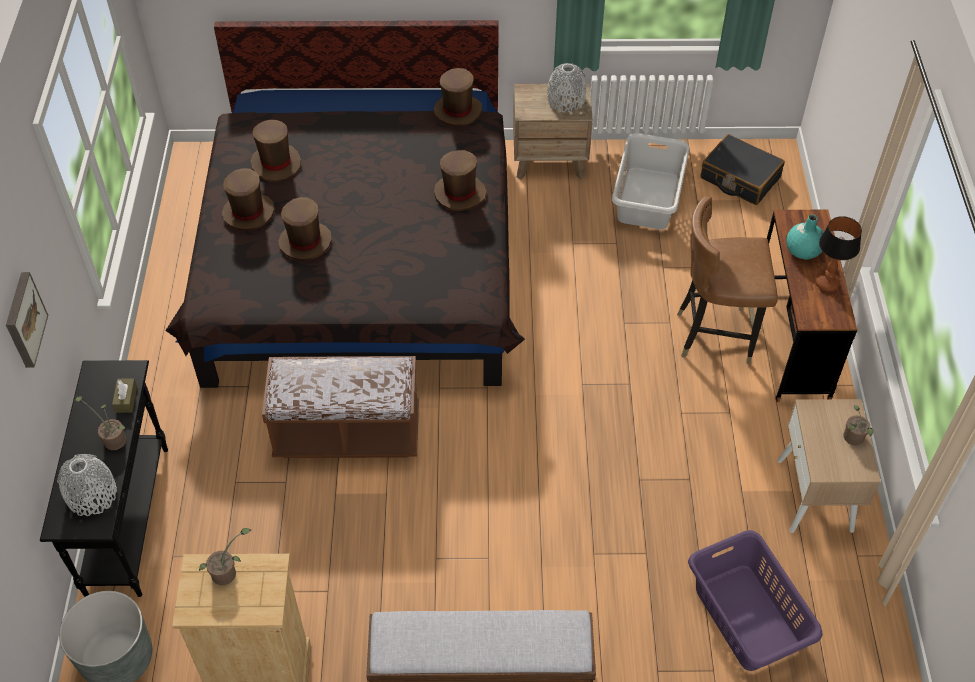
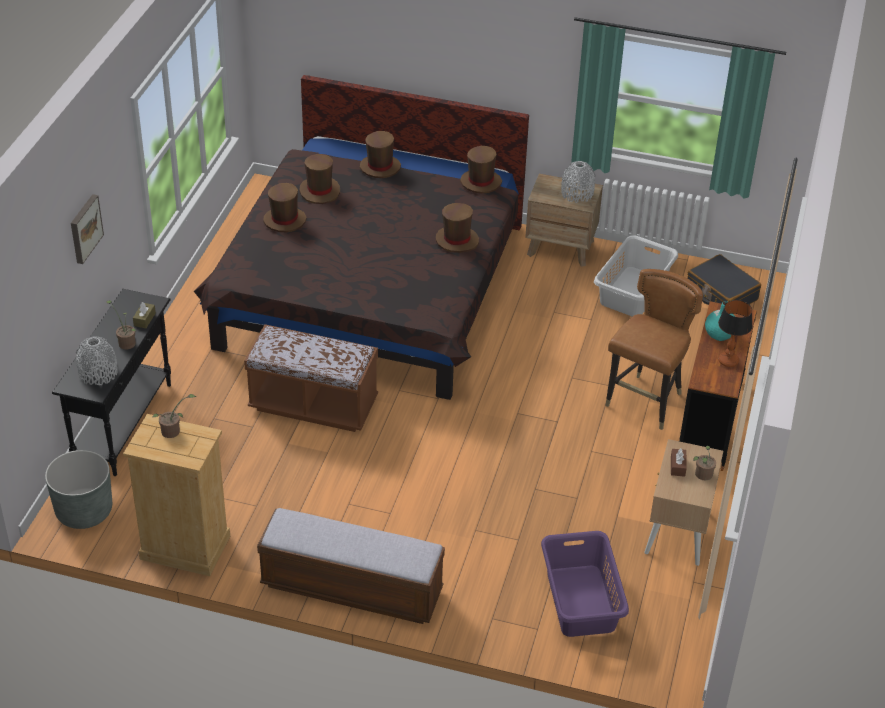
camera: 15 degrees right, 10 degrees down
brown hat [278,197,332,261] -> brown hat moved to [360,131,401,178]
brown chair [677,196,778,364] -> brown chair turned 105 degrees clockwise [605,269,703,430]
none -> brown tissue box [671,448,687,477]

